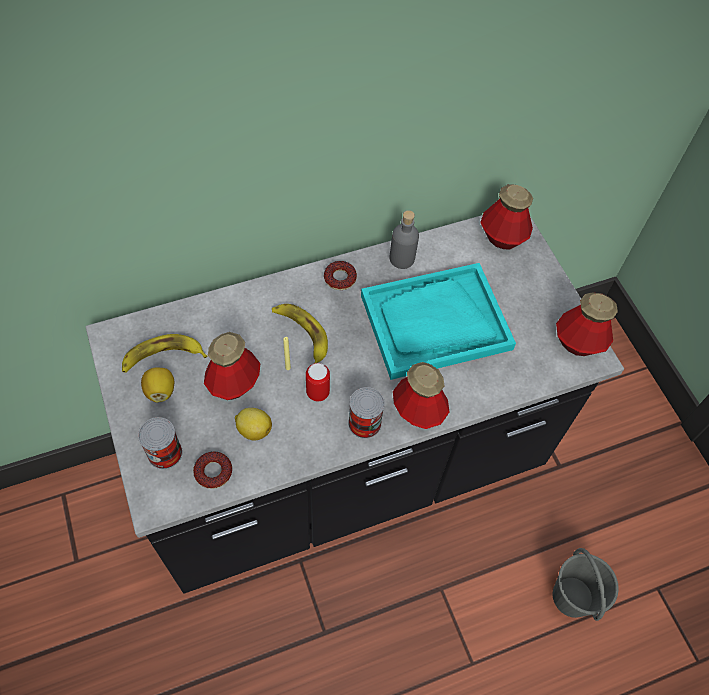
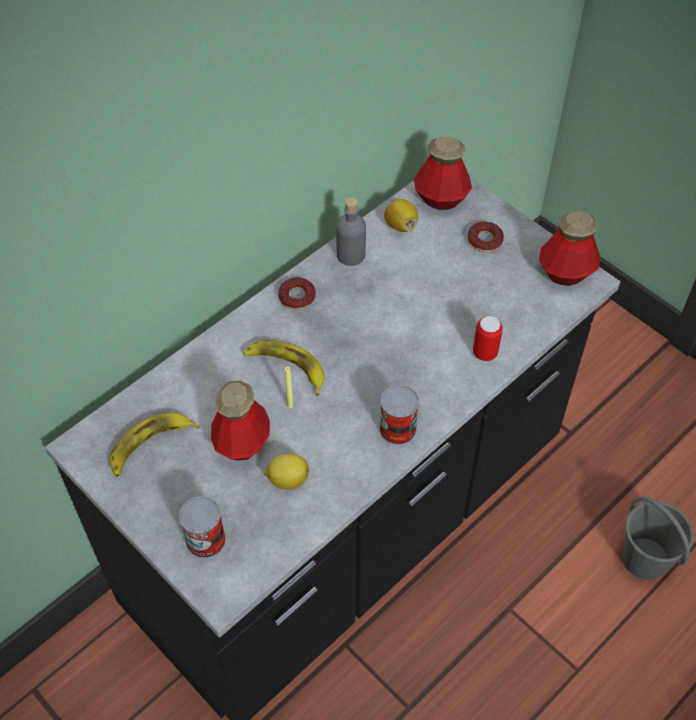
camera: 20 degrees left, 5 degrees down
lemon [141,368,174,402] -> lemon moved to [384,199,418,232]
donut [193,451,232,489] -> donut moved to [468,222,504,252]
can [306,363,330,401] -> can moved to [473,316,503,361]
turquoise tray [361,263,516,380] -> none
bottle [393,362,450,429] -> none

